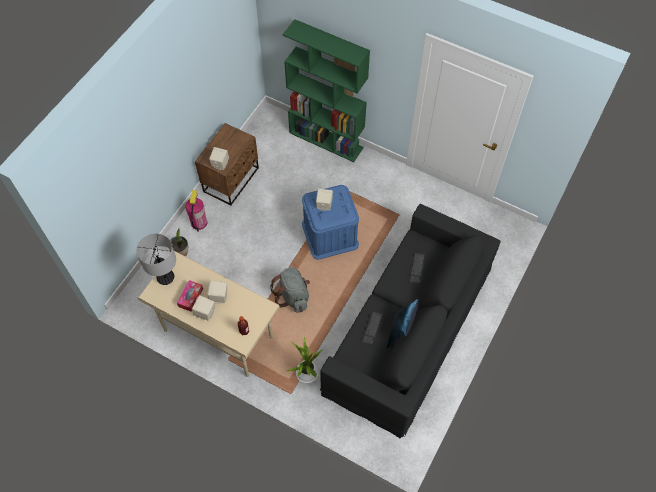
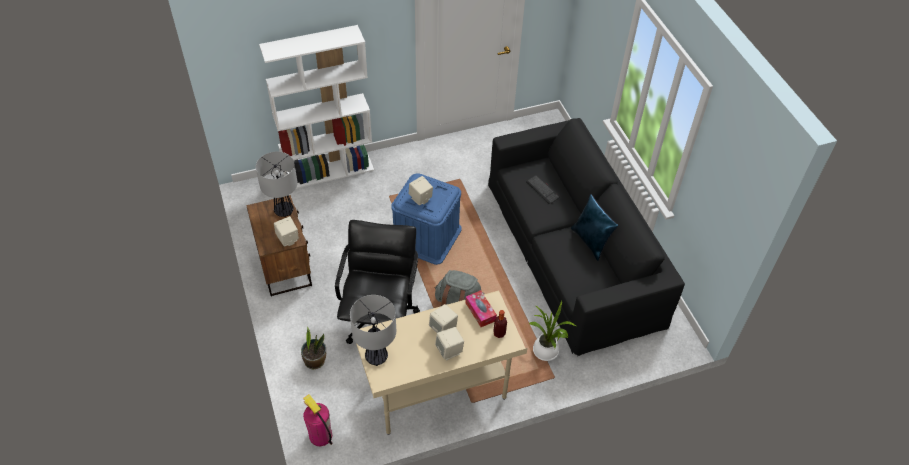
camera: 50 degrees left, 10 degrees down
tissue box [177,280,203,311] -> tissue box moved to [465,290,497,327]
fire extinguisher [185,190,207,232] -> fire extinguisher moved to [303,394,332,446]
green bookcase [282,19,370,162] -> white bookcase [259,25,374,189]
keyboard [361,311,383,345] -> none
none -> table lamp [256,152,298,217]
none -> black office chair [335,220,420,344]

